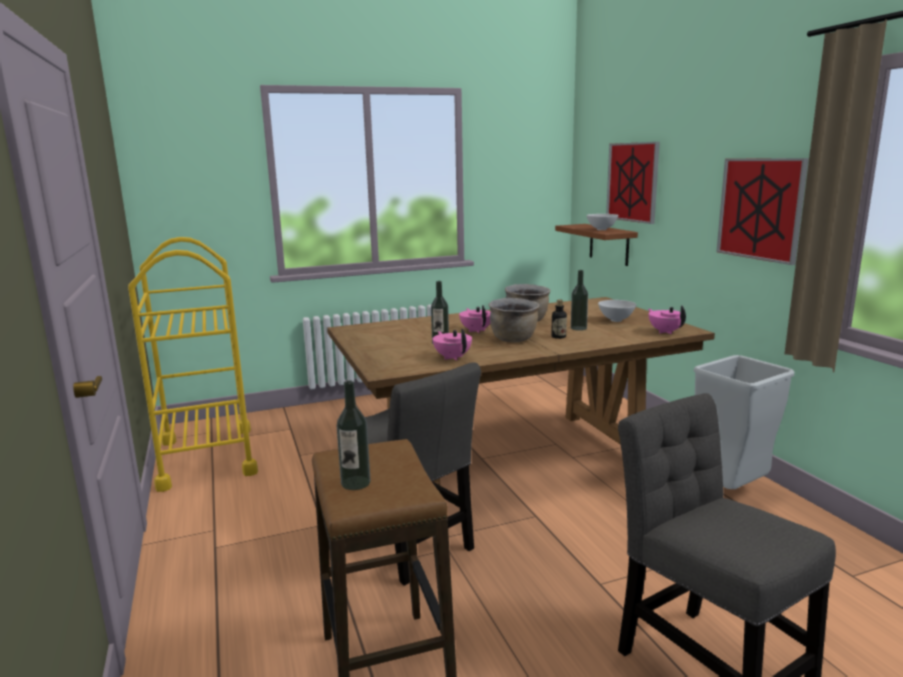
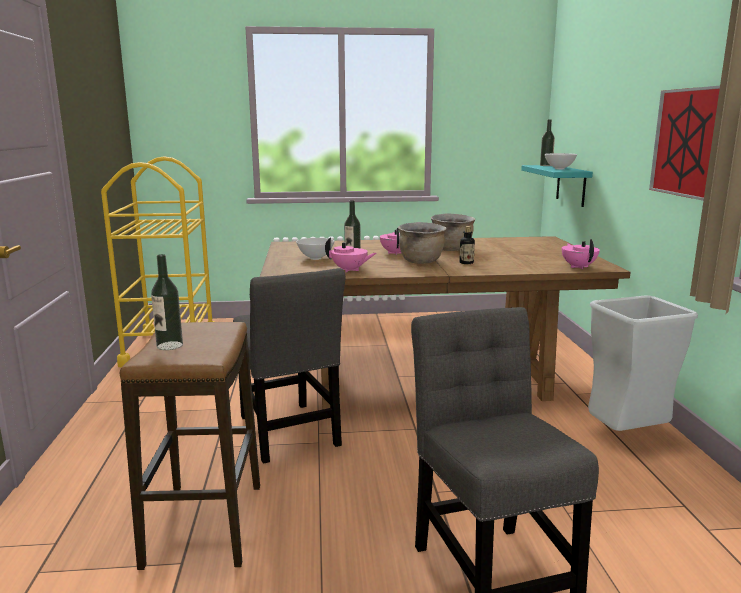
camera: 15 degrees right, 0 degrees up
pink teapot [433,329,472,360] -> pink teapot turned 120 degrees clockwise [325,237,376,272]
brown shelf [555,224,638,266] -> turquoise shelf [521,165,593,207]
bottle [571,270,588,331] -> bottle moved to [540,119,555,166]
white bowl [598,300,636,322] -> white bowl moved to [296,238,334,260]
picture [606,142,660,224] -> none

